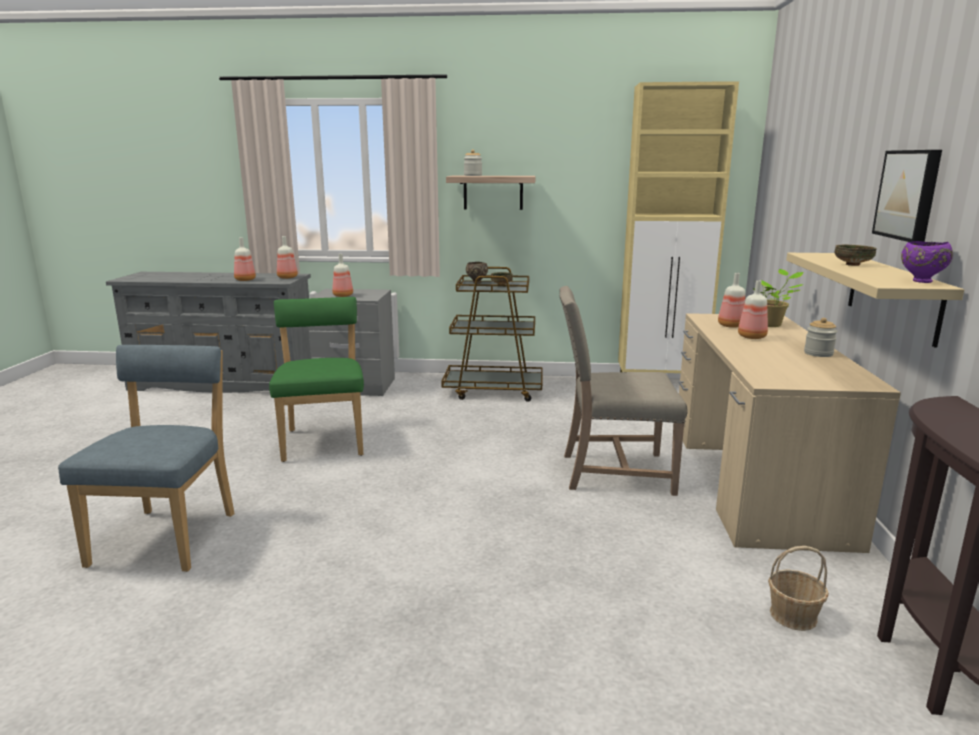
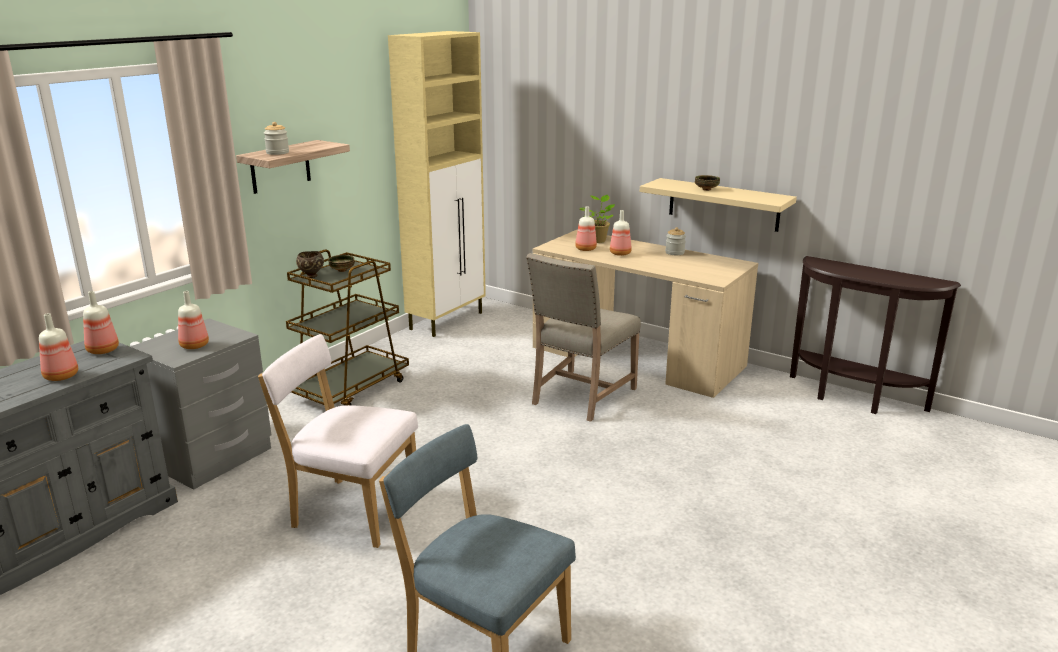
camera: 60 degrees left, 5 degrees up
green chair [269,297,364,462] -> white chair [258,334,418,548]
basket [768,546,829,631] -> none
picture [872,150,942,242] -> none
purple bowl [901,241,953,283] -> none

